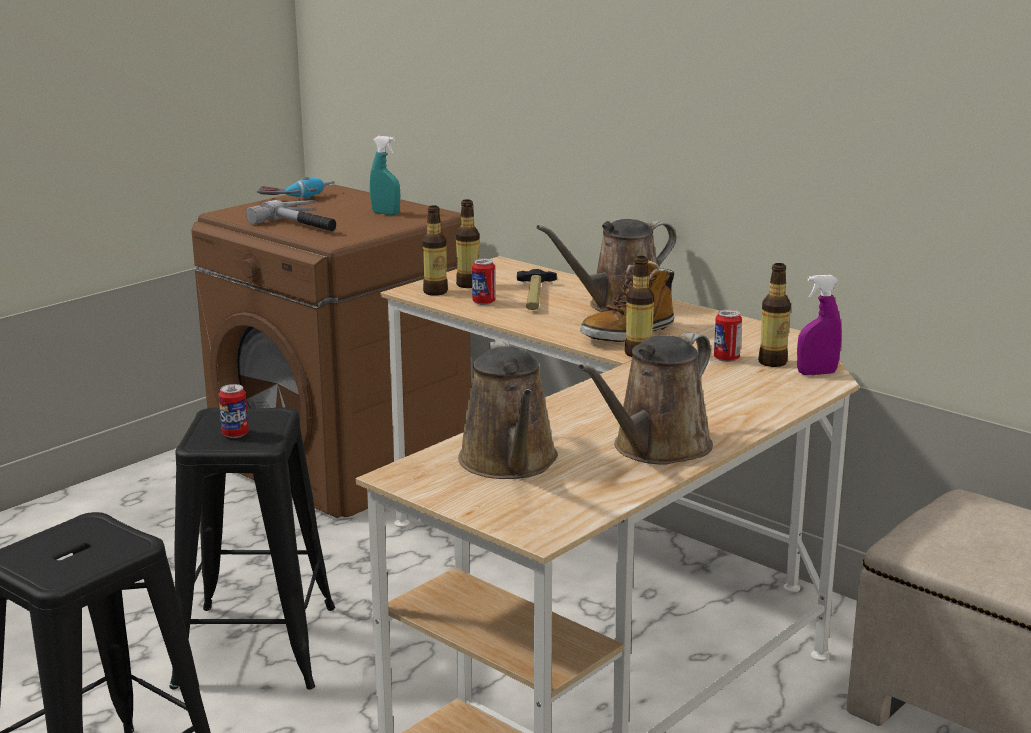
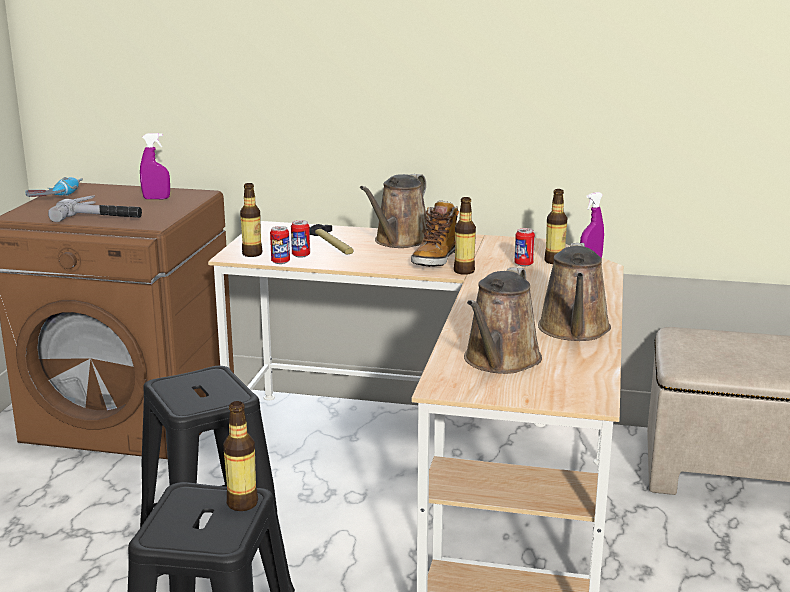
camera: 30 degrees left, 0 degrees up
can [219,384,249,438] -> can moved to [270,226,290,264]
turquoise spray bottle [370,136,400,215] -> purple spray bottle [140,133,170,199]
bottle [456,199,480,288] -> bottle moved to [223,401,258,511]
brown watering can [458,340,558,479] -> brown watering can turned 60 degrees clockwise [464,267,542,374]

